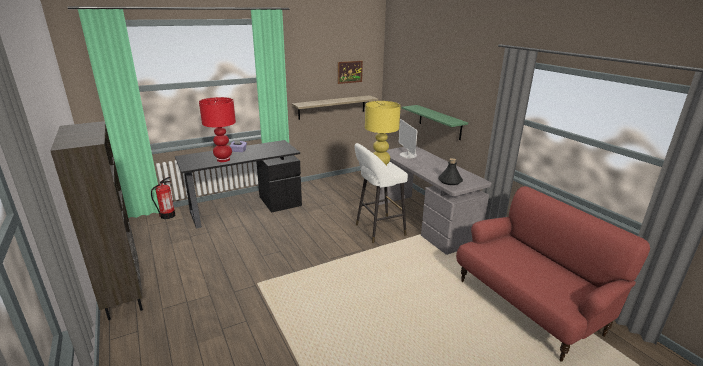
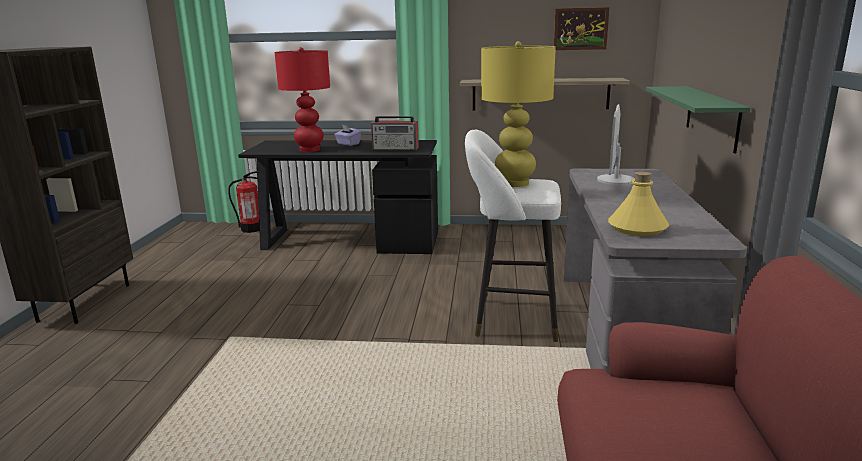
camera: 35 degrees right, 5 degrees down
black bottle [438,158,463,185] -> yellow bottle [608,171,669,236]
none -> radio [371,116,419,150]

